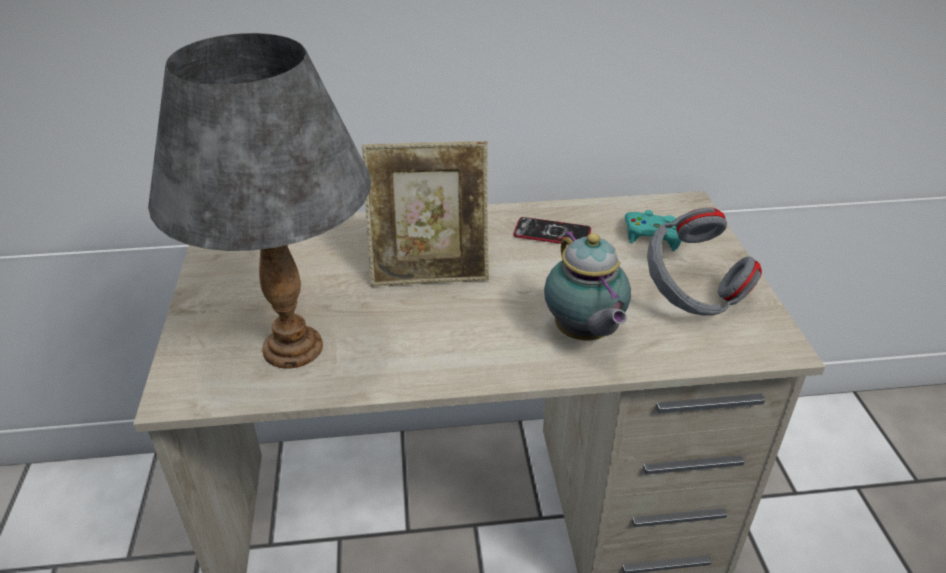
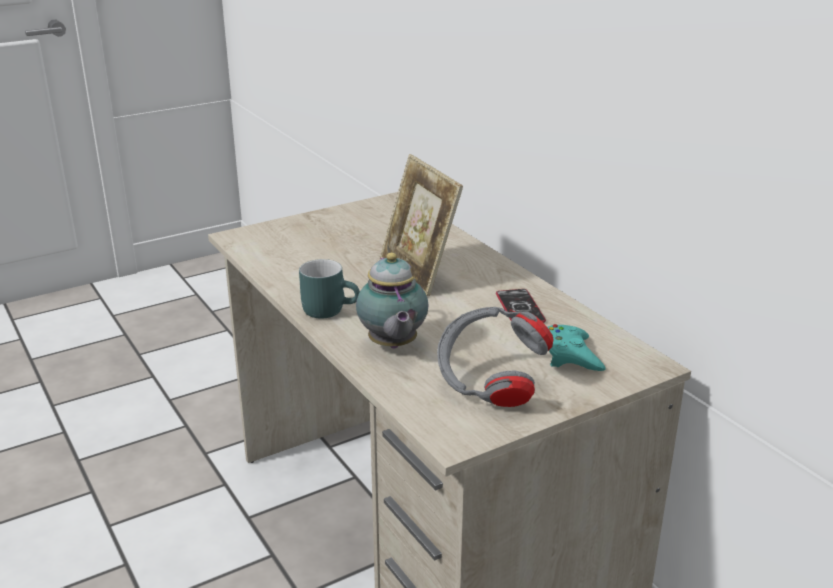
camera: 65 degrees right, 10 degrees down
grey table lamp [148,33,371,369] -> none
teapot [544,230,631,340] -> teapot turned 60 degrees counterclockwise [356,253,429,349]
none -> turquoise mug [299,259,360,318]

